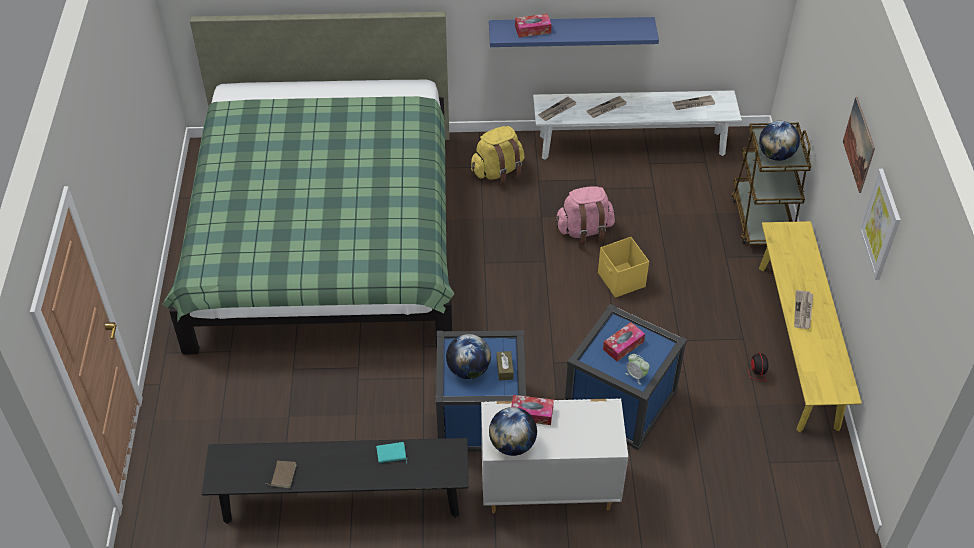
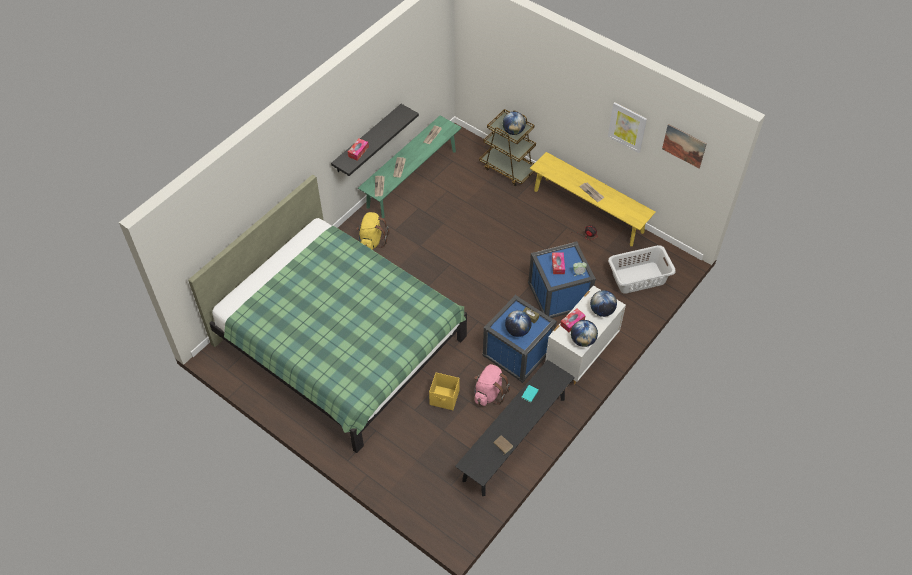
camera: 50 degrees left, 5 degrees up
blue shelf [489,17,659,47] -> black shelf [331,104,419,176]
white bench [533,90,742,160] -> green bench [358,116,462,218]
pink backpack [555,186,615,246] -> pink backpack moved to [474,364,510,406]
yellow storage box [598,237,649,298] -> yellow storage box moved to [429,373,459,410]
picture [843,97,875,193] -> picture moved to [662,124,707,169]
none -> globe [590,290,617,317]
none -> grey laundry basket [608,245,676,294]

